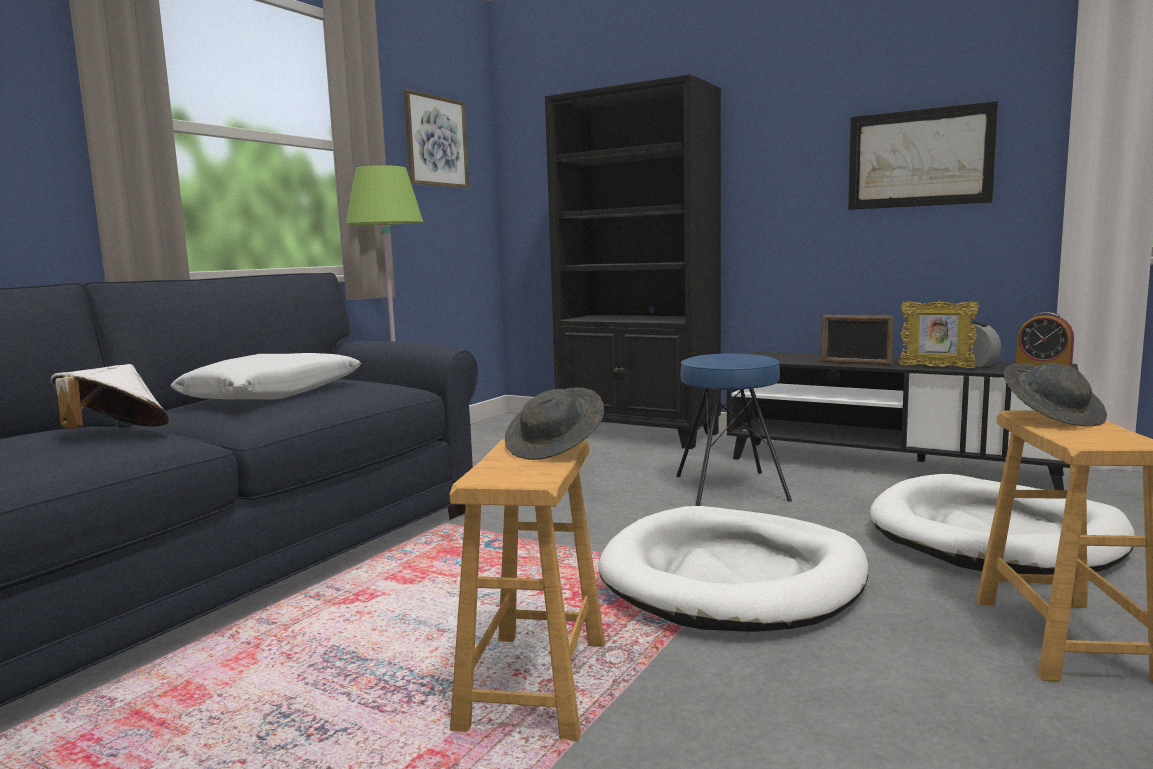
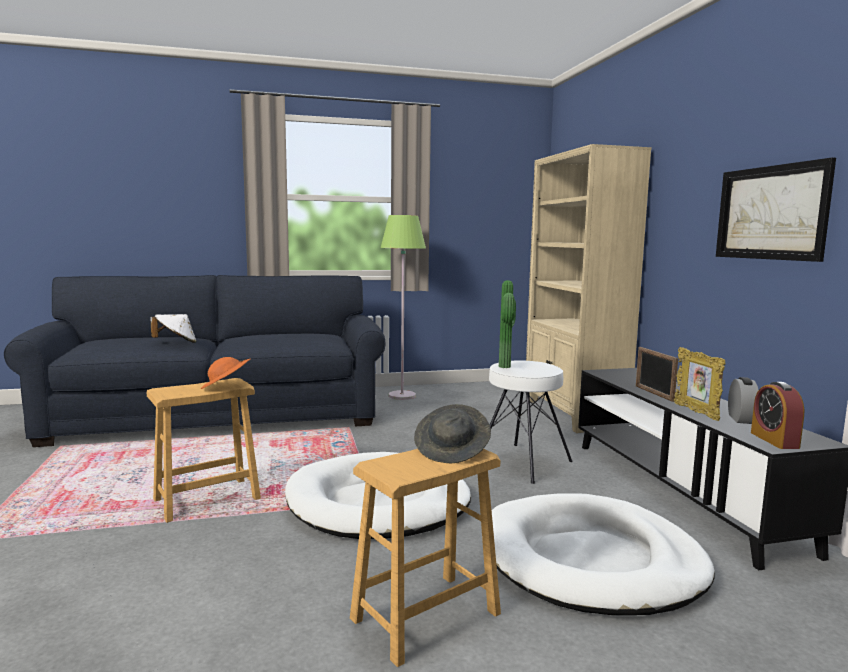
camera: 45 degrees right, 0 degrees up
white pillow [171,353,361,399] -> none
picture [404,89,469,188] -> none
grey hat [505,387,604,460] -> orange hat [201,357,251,389]
black bookcase [545,74,721,449] -> beige bookcase [526,144,652,433]
blue stool [676,354,792,506] -> white stool [489,361,573,484]
none -> potted plant [499,280,516,368]

